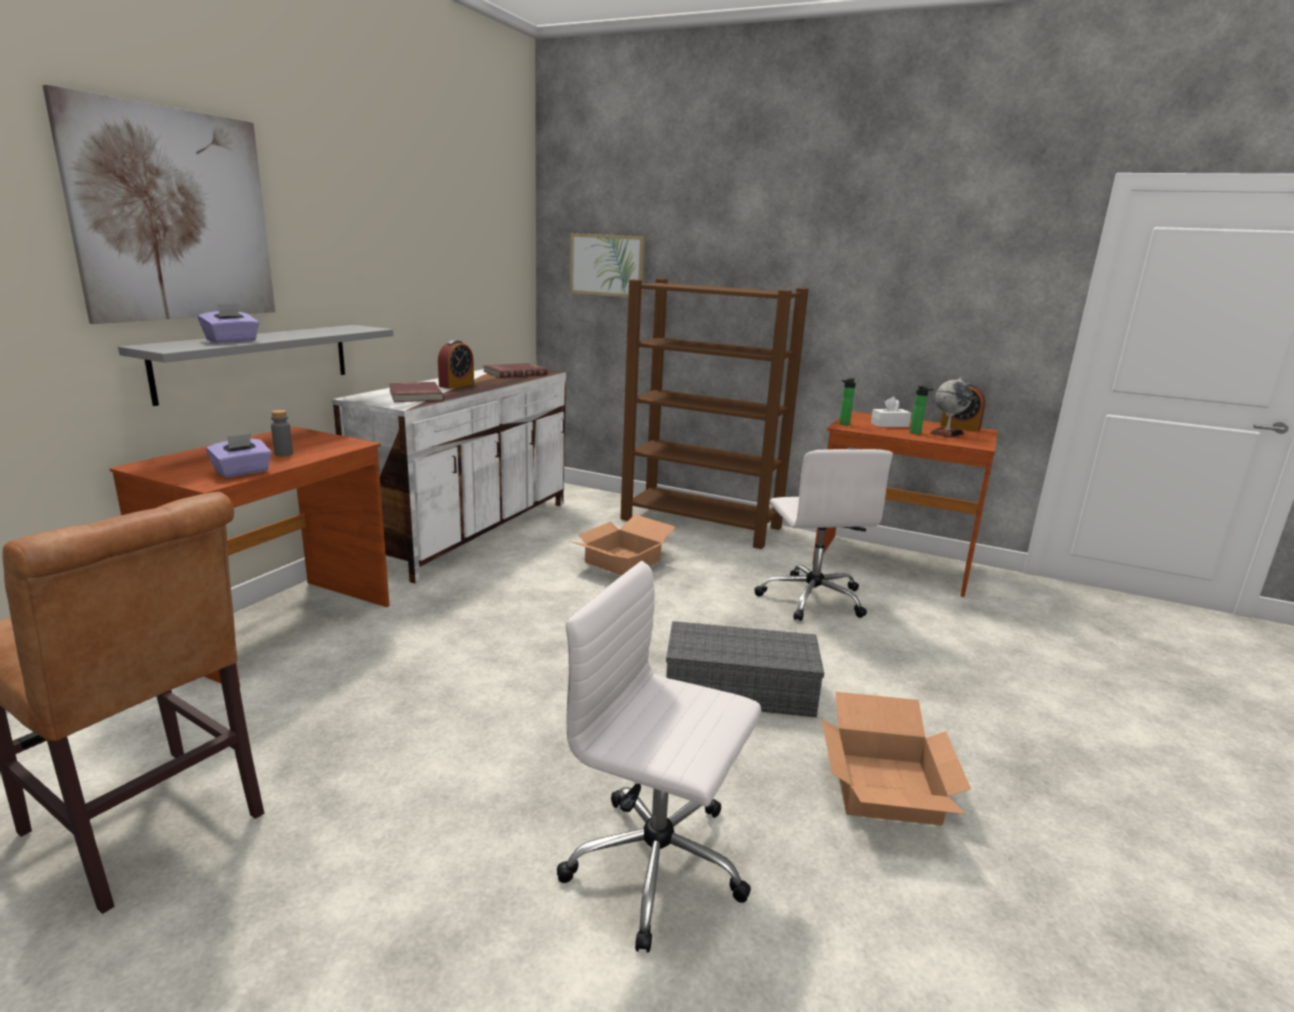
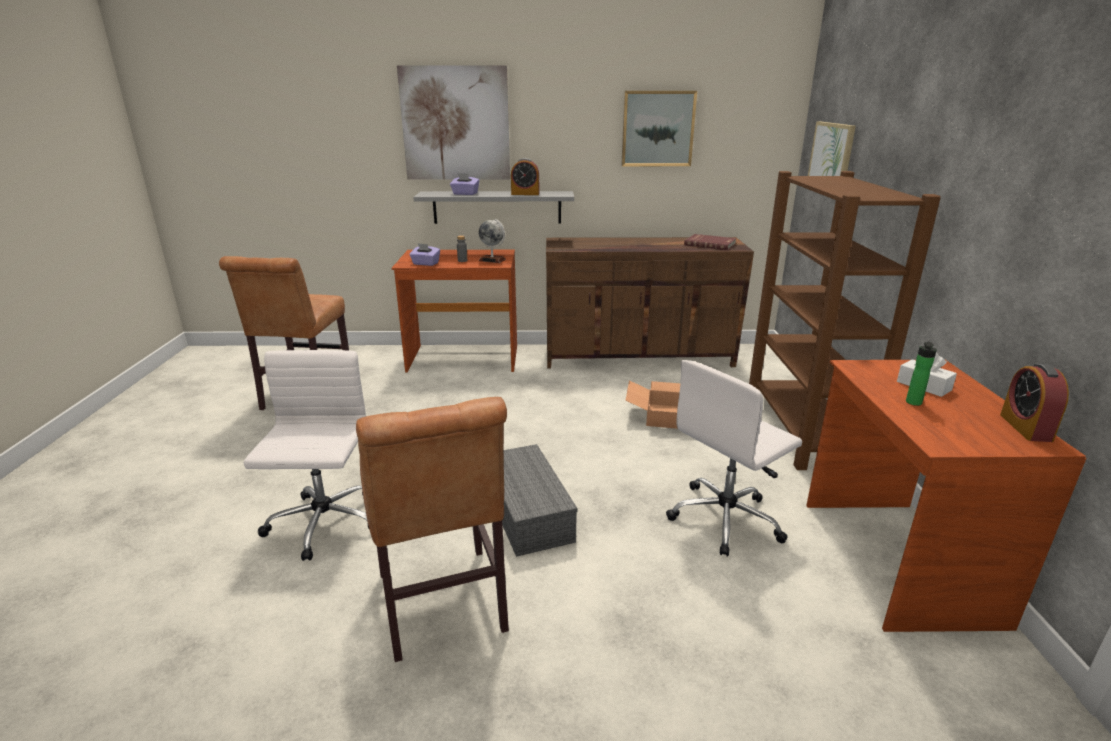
camera: 65 degrees right, 5 degrees up
white cabinet [332,369,566,584] -> brown cabinet [546,237,754,368]
red book [389,382,444,402] -> none
alarm clock [438,340,474,389] -> alarm clock moved to [511,158,539,195]
cardboard box [822,692,971,826] -> brown chair [356,397,509,662]
bottle [839,378,856,425] -> none
globe [930,377,972,438] -> globe moved to [479,219,506,263]
none -> picture [621,91,697,166]

